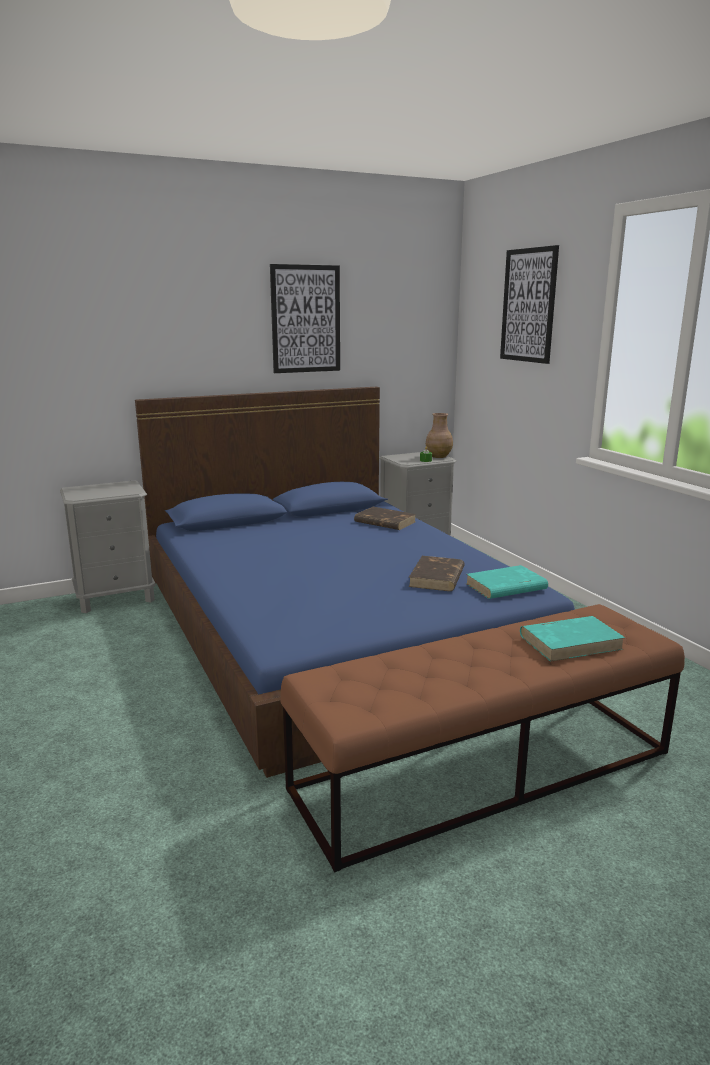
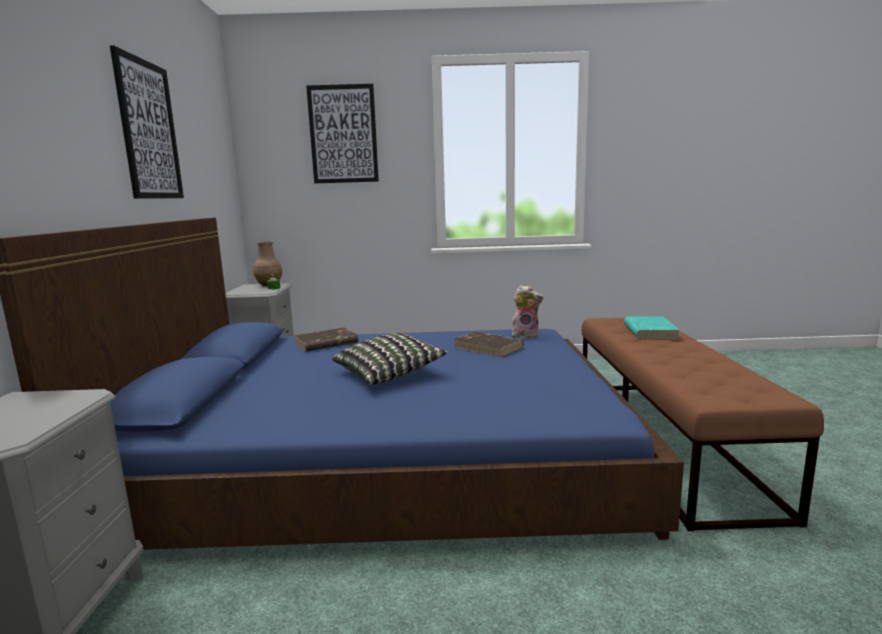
camera: 65 degrees left, 5 degrees down
turquoise book [466,565,548,599] -> plush toy [512,285,544,338]
none -> pillow [332,332,447,385]

